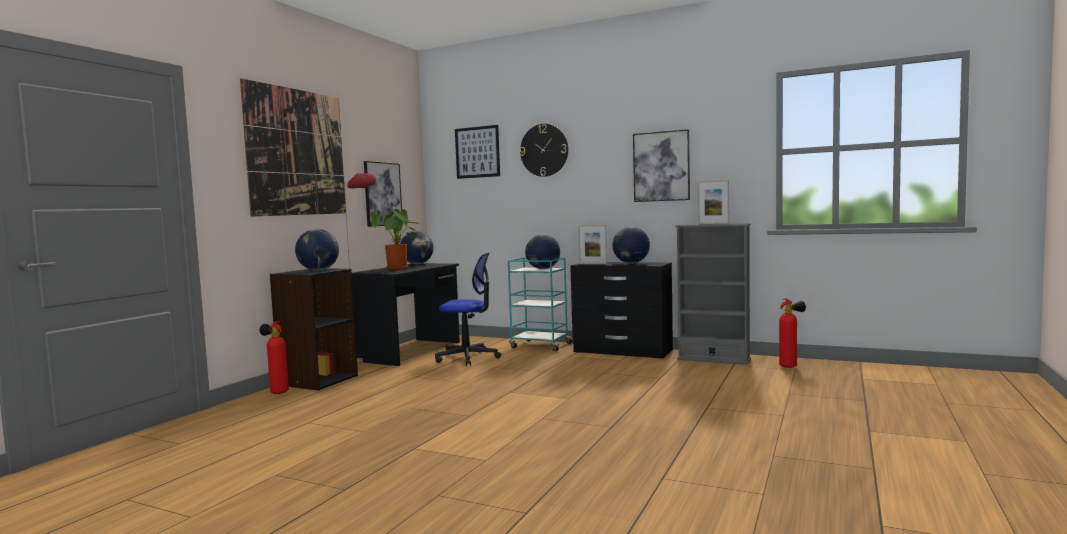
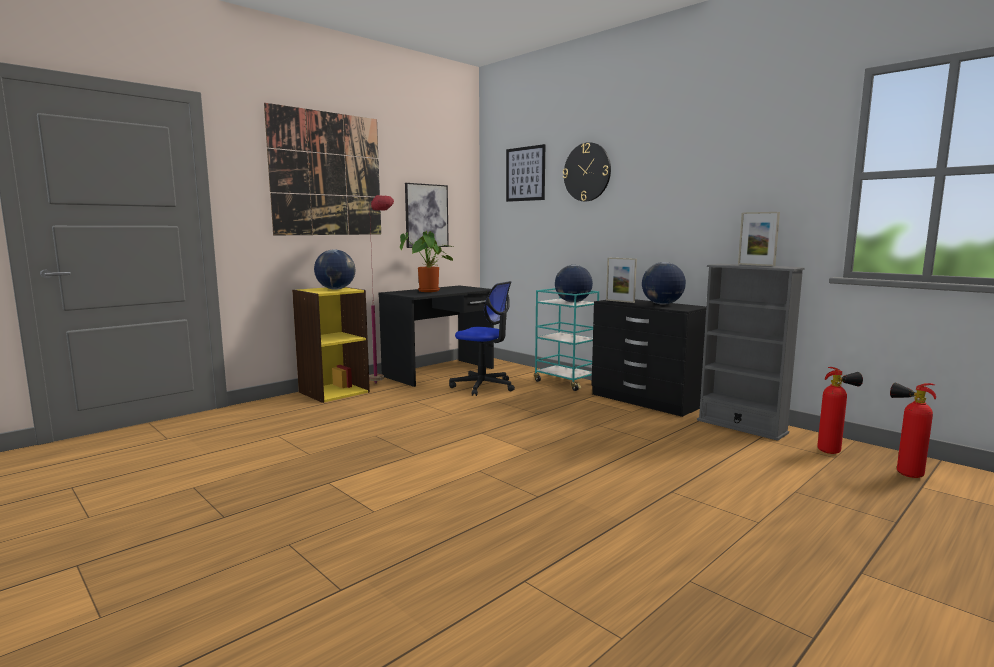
camera: 20 degrees right, 5 degrees up
fire extinguisher [259,321,289,394] -> fire extinguisher moved to [890,382,936,478]
black bookcase [270,268,358,391] -> yellow bookcase [292,287,370,403]
globe [400,231,434,264] -> none
picture [633,129,690,202] -> none

